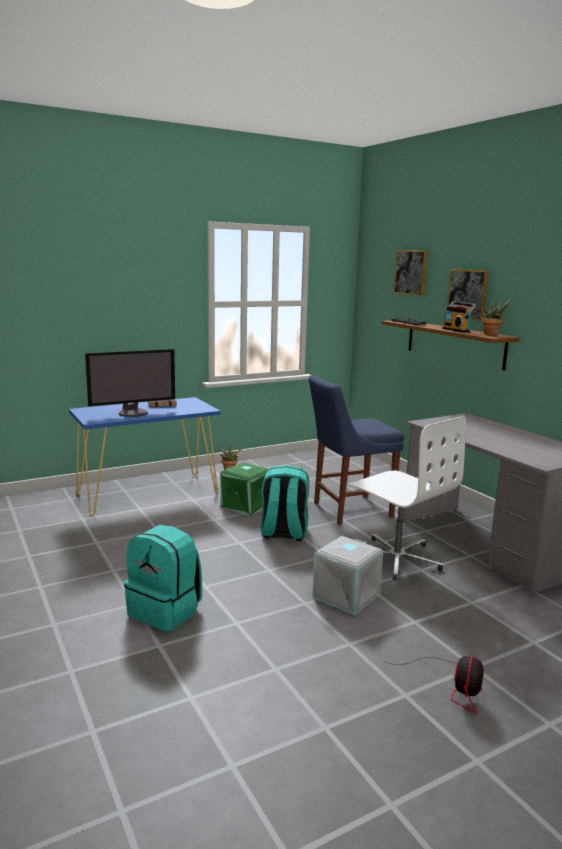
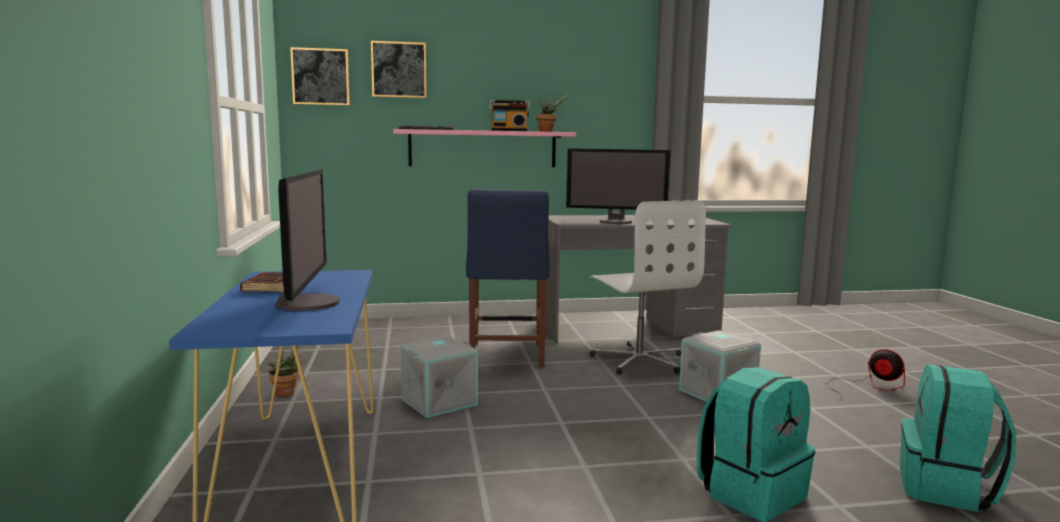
camera: 70 degrees left, 5 degrees down
green storage box [220,462,268,516] -> grey storage box [400,336,478,418]
turquoise backpack [260,465,309,541] -> turquoise backpack moved to [900,364,1016,512]
white office chair [349,416,466,580] -> white office chair turned 90 degrees clockwise [590,200,706,374]
brown shelf [382,320,520,370] -> pink shelf [393,129,576,167]
picture [447,269,489,321] -> picture moved to [290,47,350,106]
none -> monitor [566,148,671,224]

